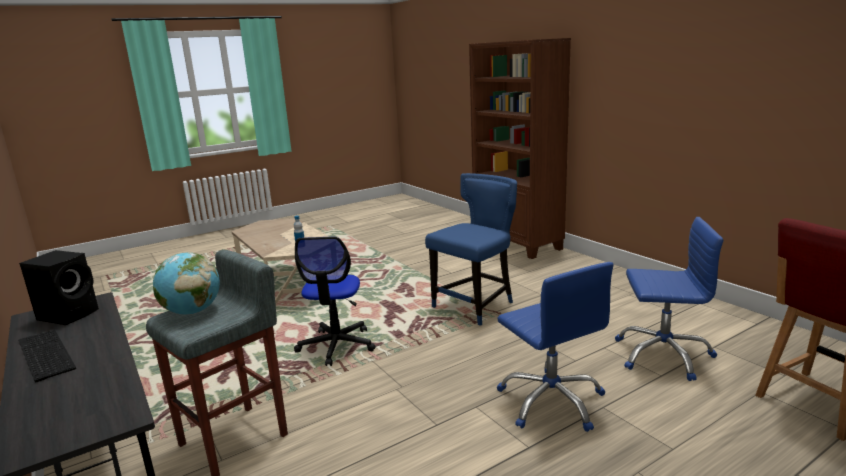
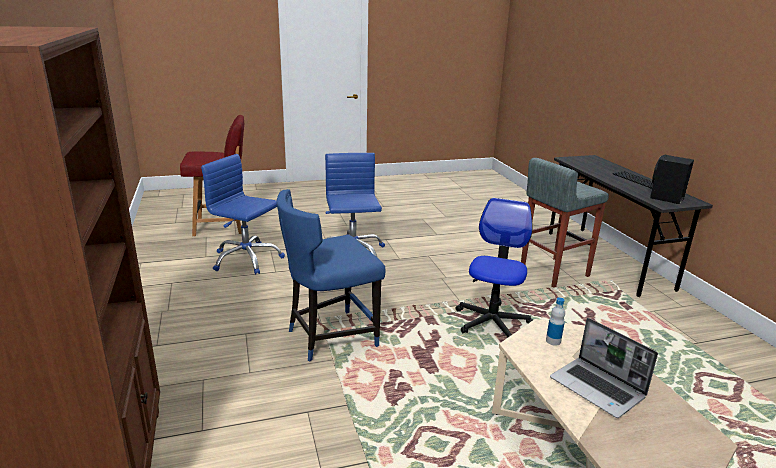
camera: 165 degrees left, 5 degrees up
globe [153,252,220,315] -> none
none -> laptop [550,318,658,418]

